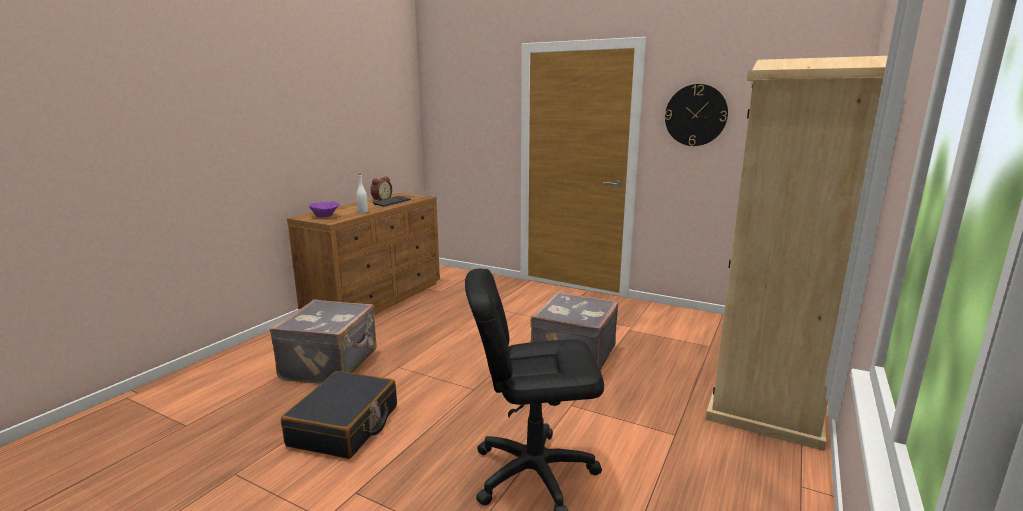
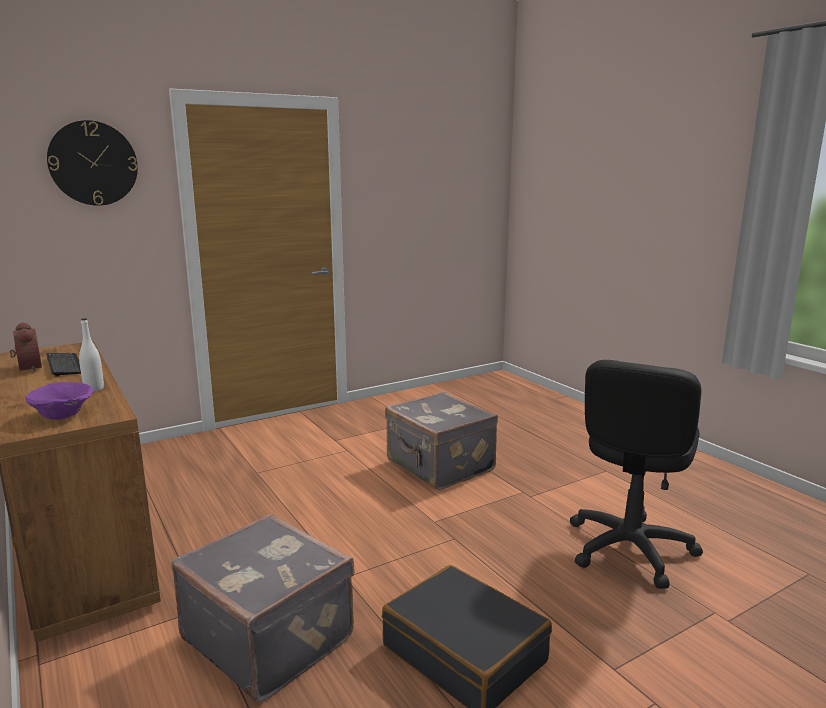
camera: 60 degrees left, 0 degrees up
wall clock [665,84,728,146] -> wall clock moved to [47,120,138,206]
beige wardrobe [706,56,888,451] -> none

